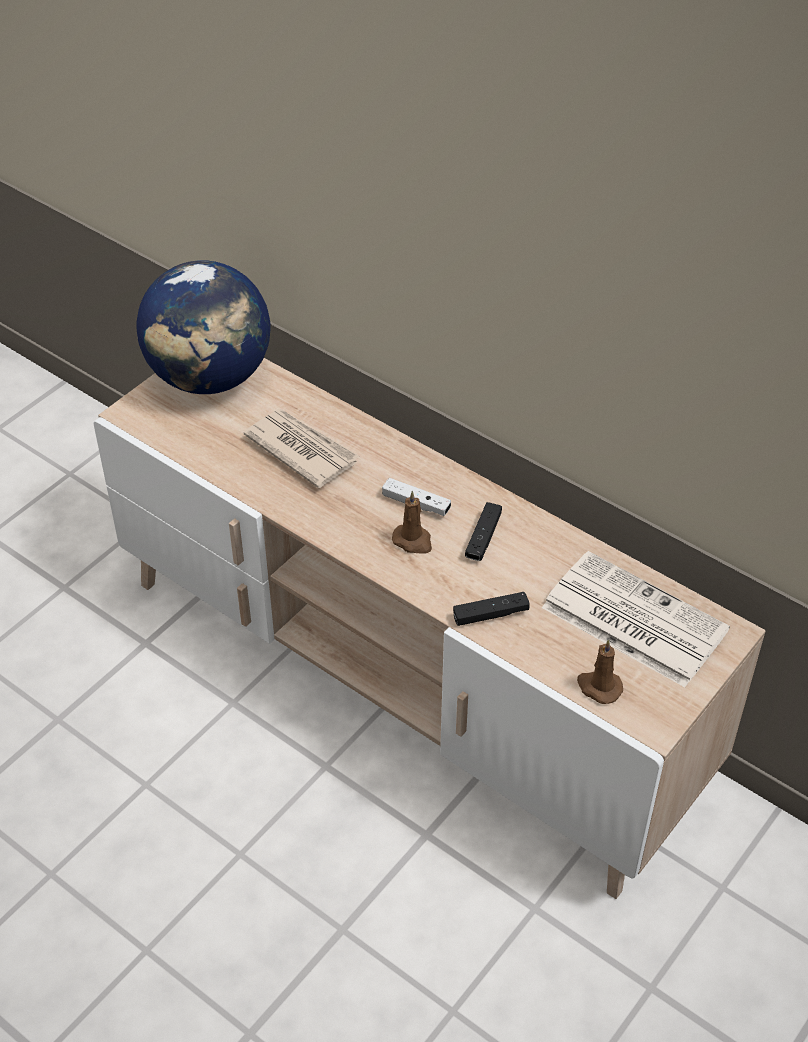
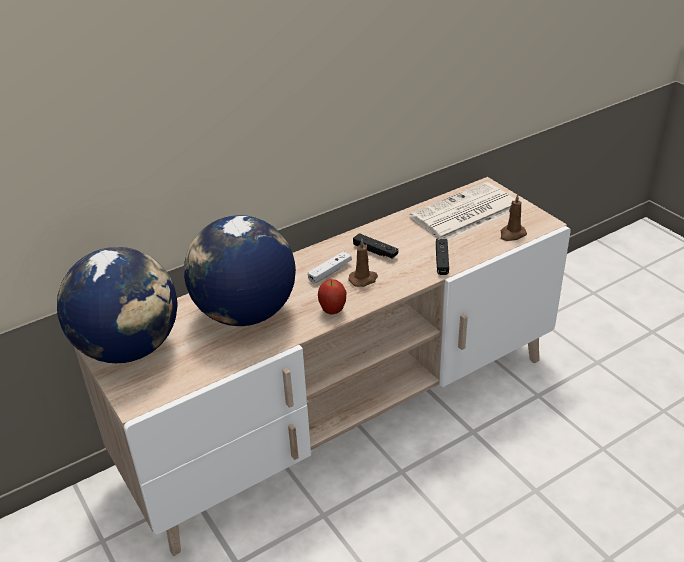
camera: 70 degrees left, 10 degrees down
newspaper [244,409,359,488] -> globe [184,215,296,326]
none -> apple [318,279,346,315]

